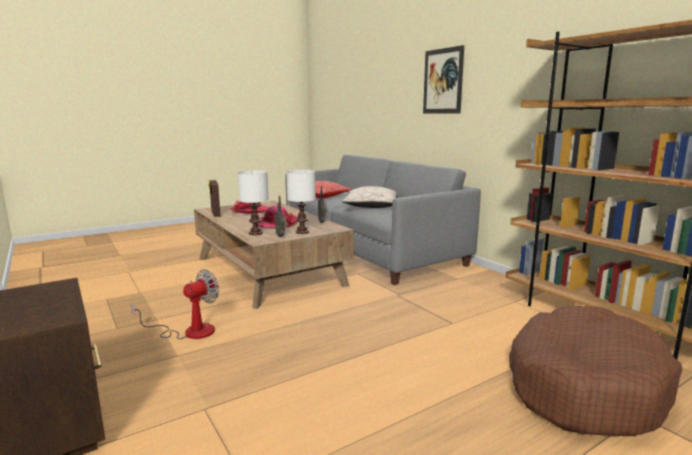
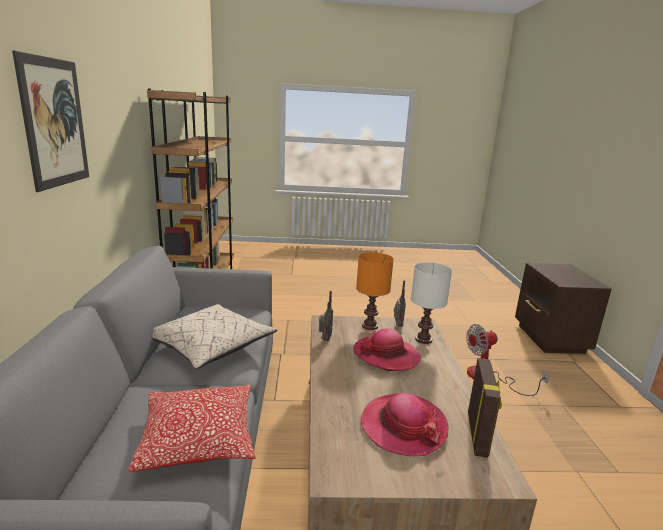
camera: 150 degrees left, 5 degrees up
white table lamp [286,170,316,234] -> orange table lamp [356,252,394,330]
brown dog bed [509,306,683,436] -> none

